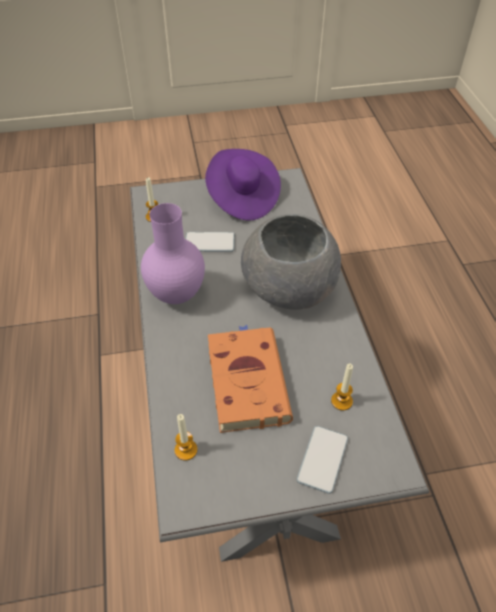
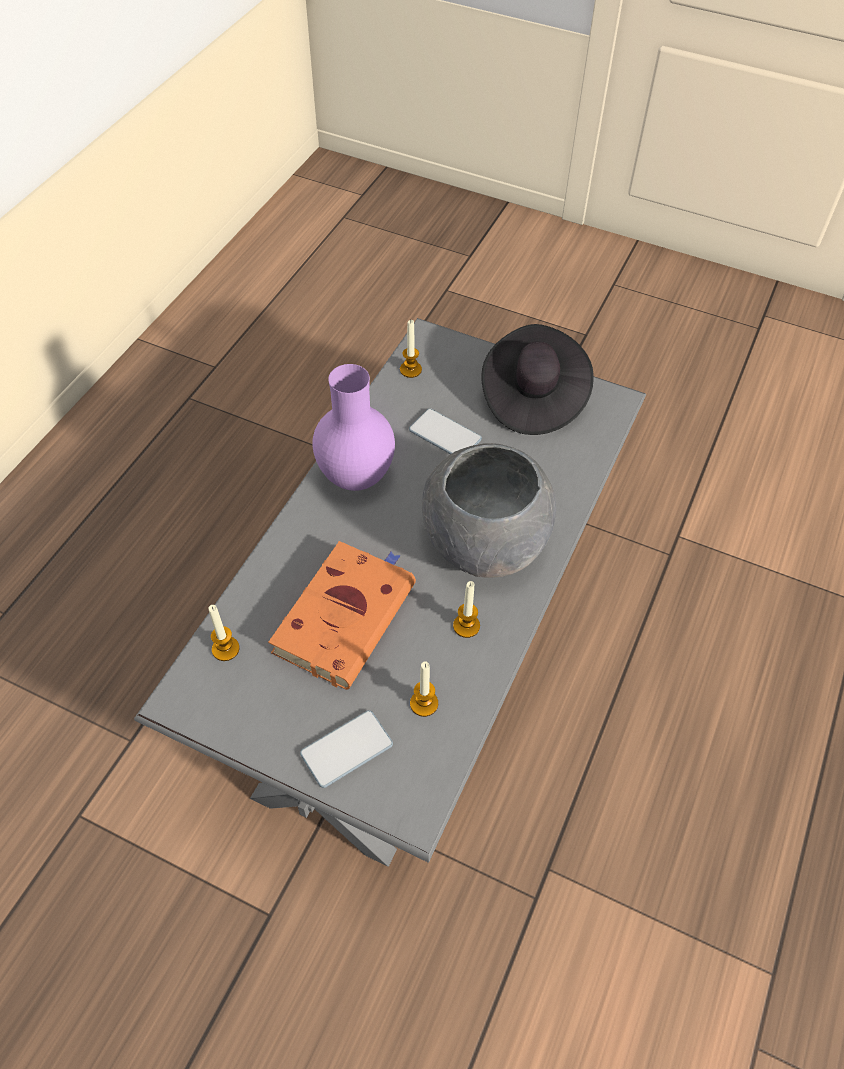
camera: 35 degrees right, 5 degrees up
purple hat [205,149,281,220] -> black hat [481,324,594,435]
none -> candle [453,581,480,638]

